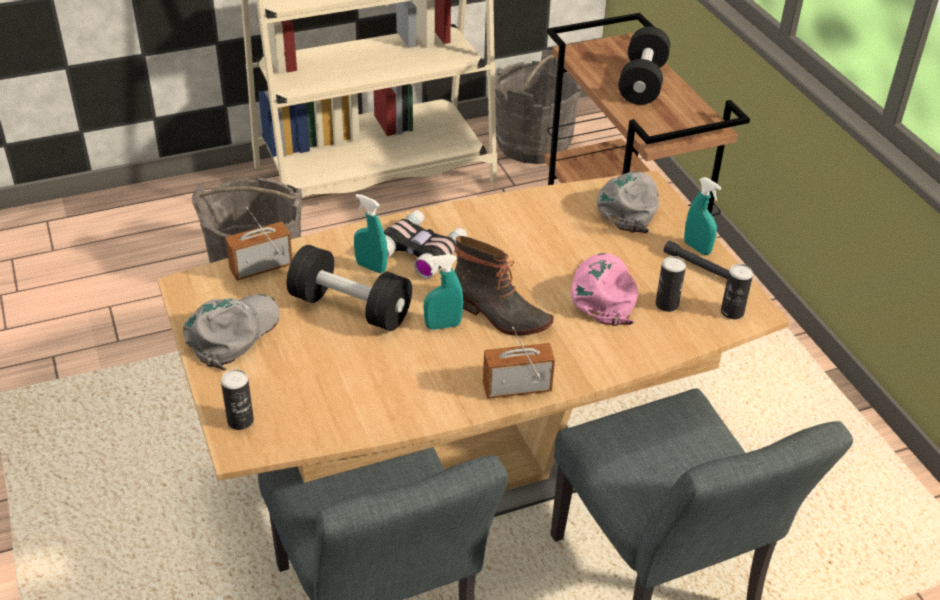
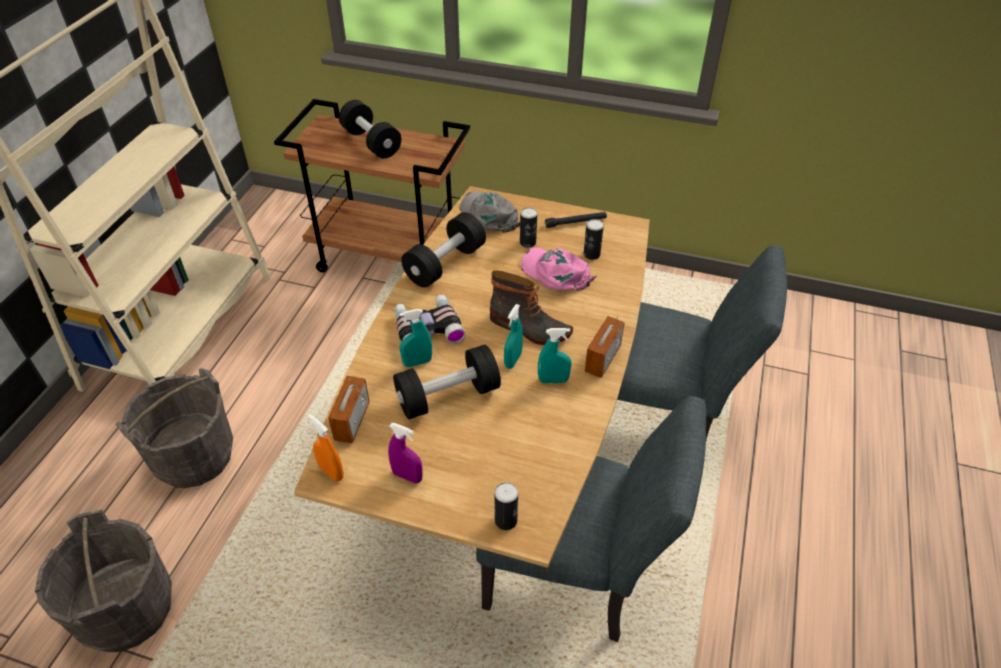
camera: 50 degrees left, 5 degrees up
grey cap [183,294,279,371] -> purple spray bottle [388,423,423,484]
boot [455,236,554,336] -> boot turned 45 degrees clockwise [490,270,573,345]
grey bucket [495,50,581,164] -> grey bucket moved to [35,509,172,652]
turquoise spray bottle [684,177,722,255] -> turquoise spray bottle moved to [538,328,572,383]
can [721,264,753,319] -> can moved to [520,207,537,248]
none -> orange spray bottle [308,414,344,481]
none -> black dumbbell [401,212,486,288]

